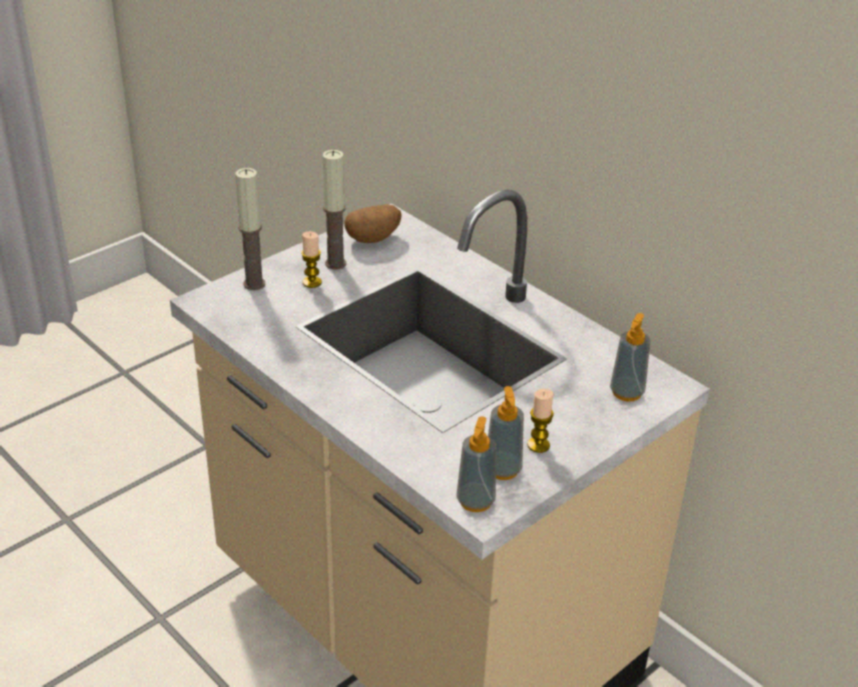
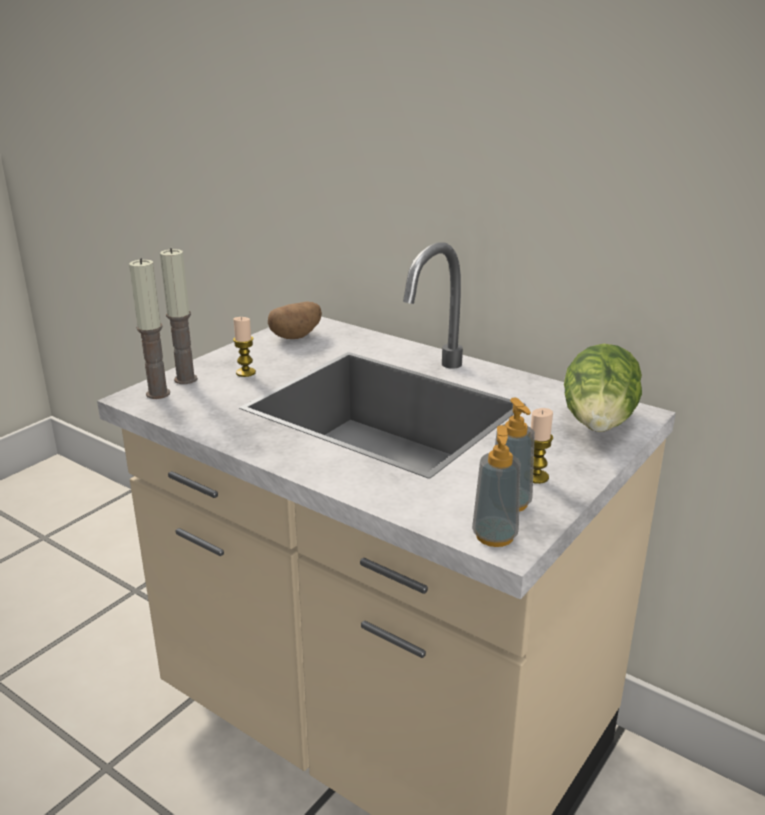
camera: 10 degrees left, 10 degrees down
candle [323,150,346,270] -> candle moved to [129,258,170,399]
soap dispenser [610,313,651,402] -> lettuce [564,344,642,432]

